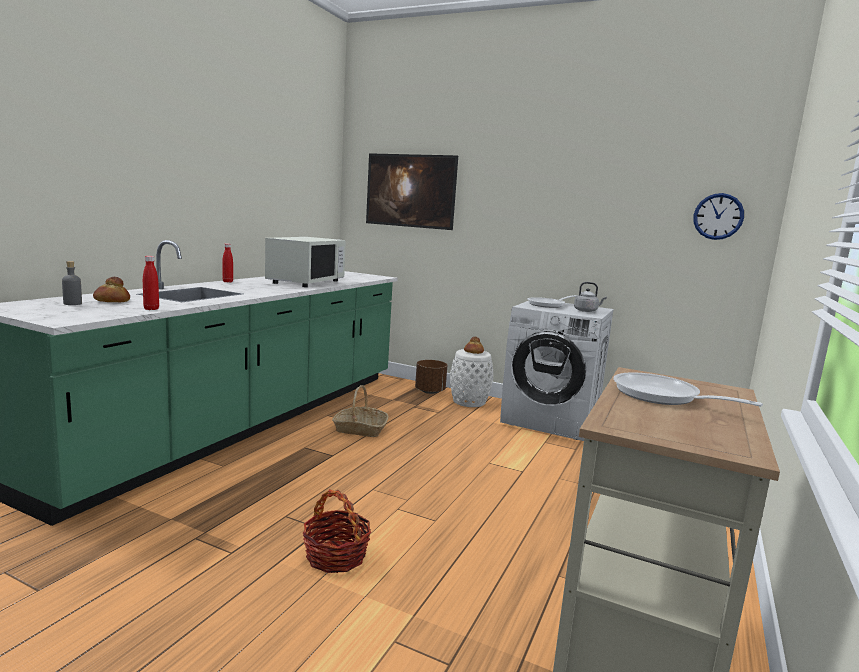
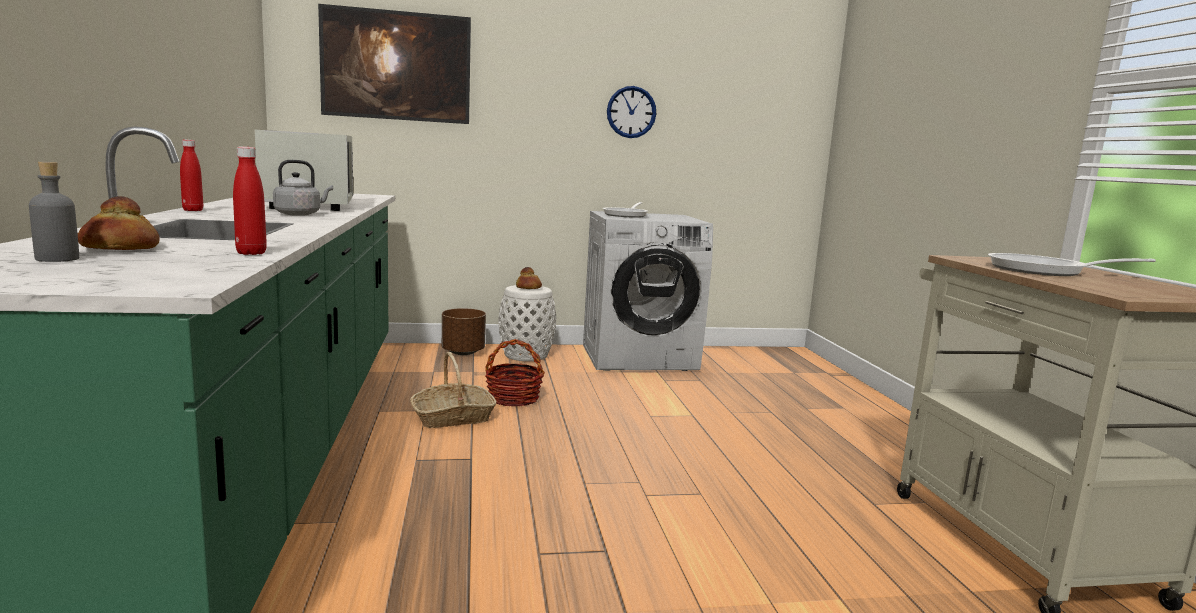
camera: 35 degrees left, 0 degrees up
basket [303,489,371,573] -> basket moved to [485,339,545,406]
grey kettle [574,282,607,312] -> grey kettle moved to [273,160,333,216]
wall clock [693,193,744,240] -> wall clock moved to [607,86,656,138]

